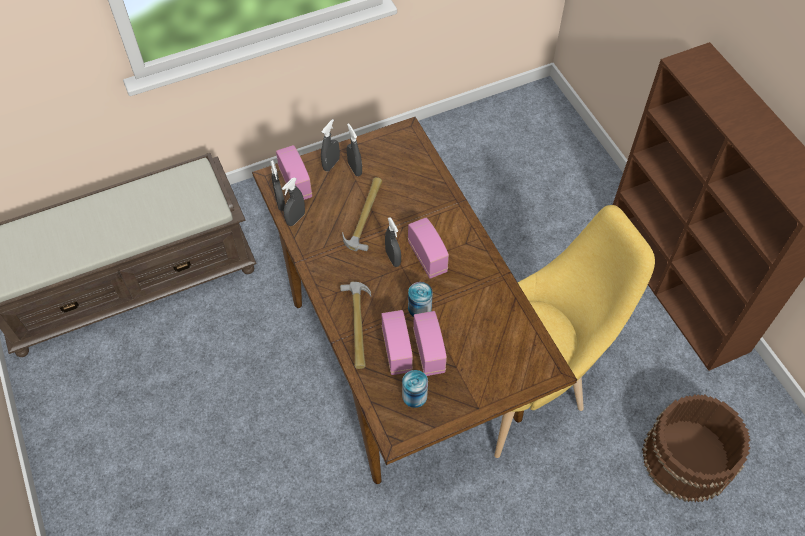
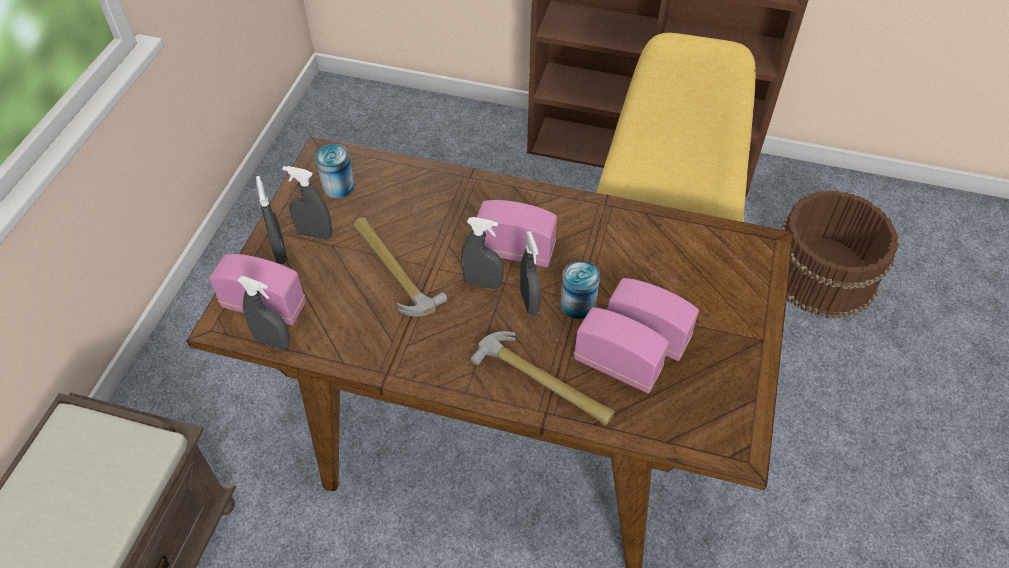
camera: 50 degrees left, 5 degrees down
grey spray bottle [282,177,305,226] -> grey spray bottle moved to [520,231,541,315]
can [402,370,428,408] -> can moved to [315,144,355,198]

